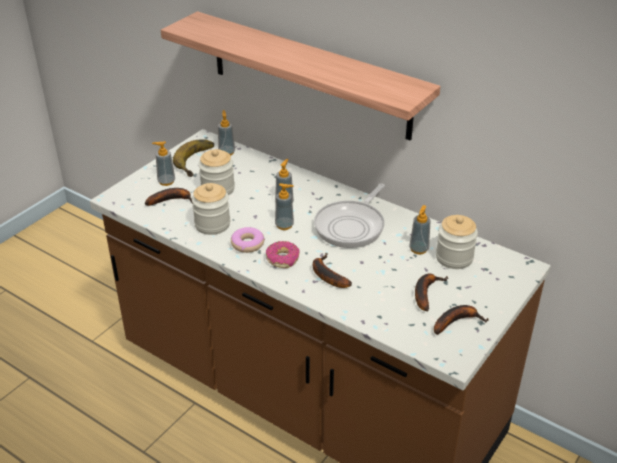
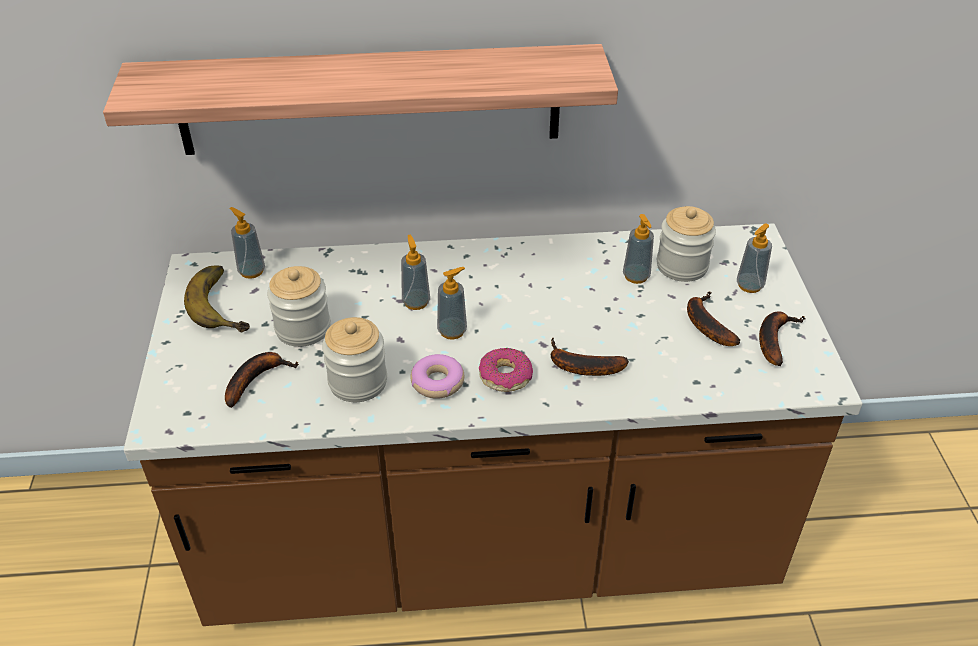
camera: 40 degrees left, 5 degrees up
soap dispenser [152,141,175,186] -> soap dispenser moved to [737,223,772,293]
frying pan [314,183,385,248] -> none

